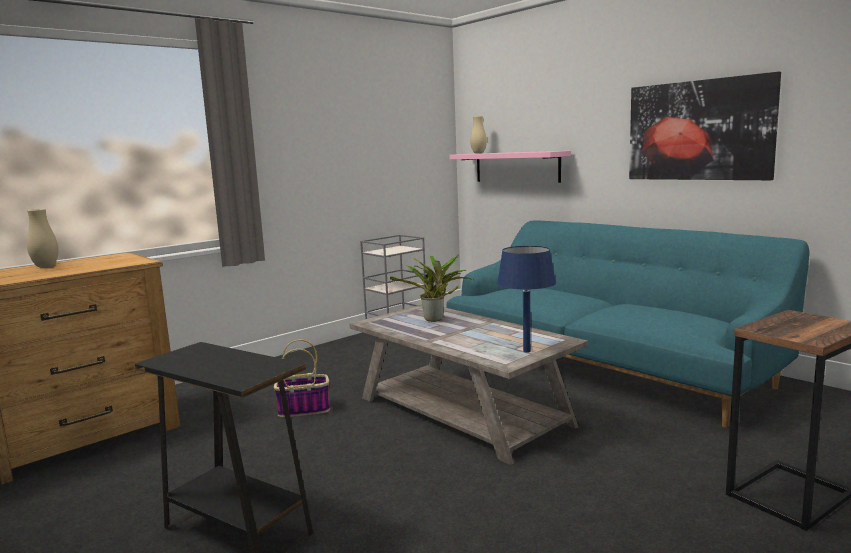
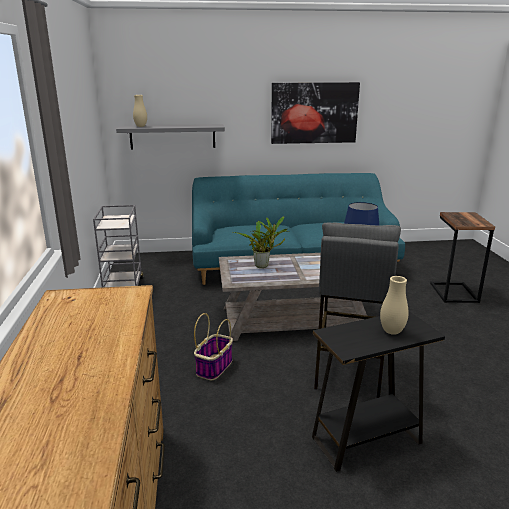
camera: 55 degrees left, 10 degrees up
beige vase [27,209,59,268] -> beige vase moved to [380,276,409,335]
pink shelf [449,151,571,183] -> grey shelf [116,124,225,149]
none -> grey stool [314,223,401,398]

